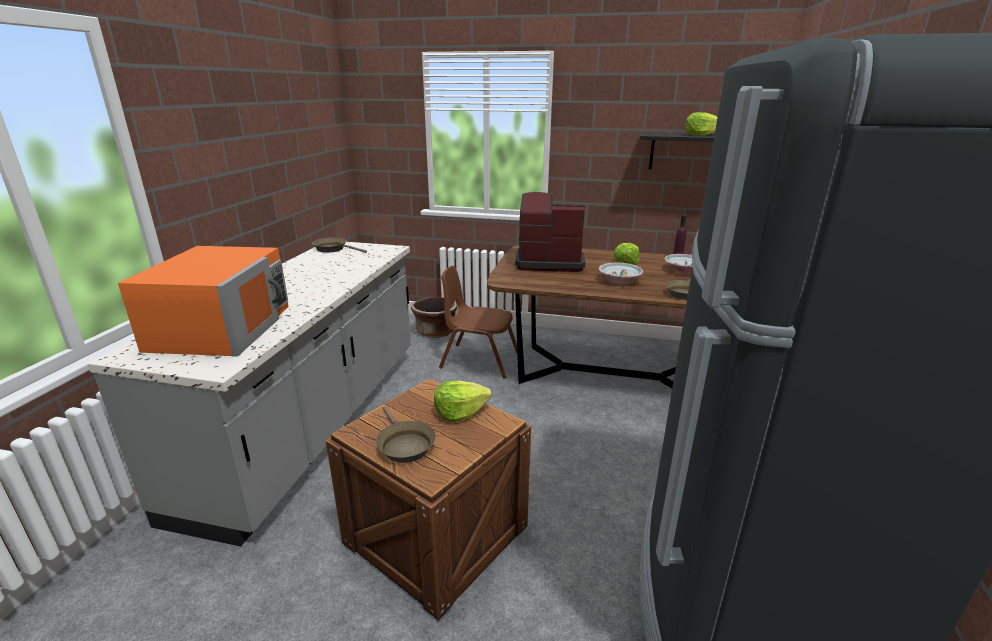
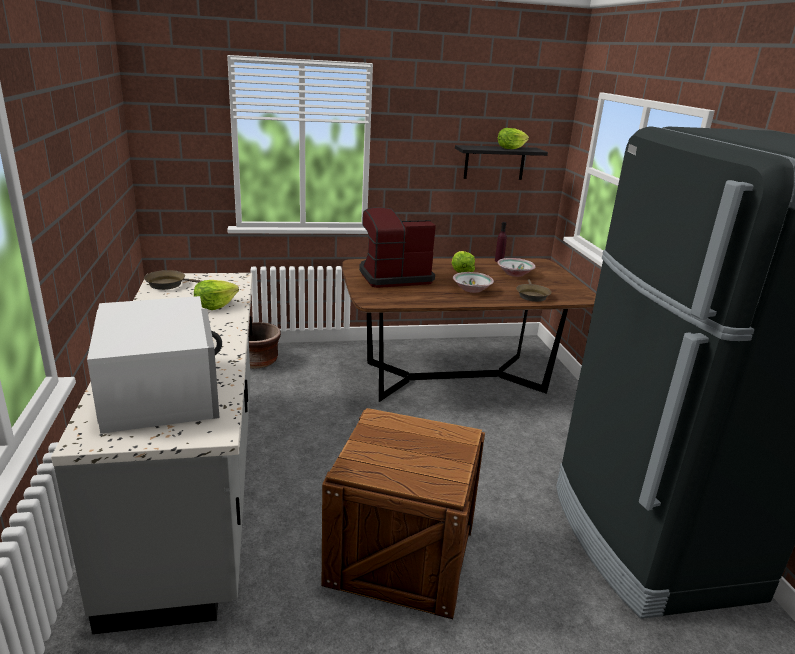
camera: 25 degrees left, 0 degrees up
orange microwave [118,246,289,357] -> white microwave [87,296,222,434]
brown frying pan [376,406,436,463] -> none
lettuce [434,381,492,422] -> lettuce moved to [194,280,239,310]
brown chair [439,266,517,379] -> none

